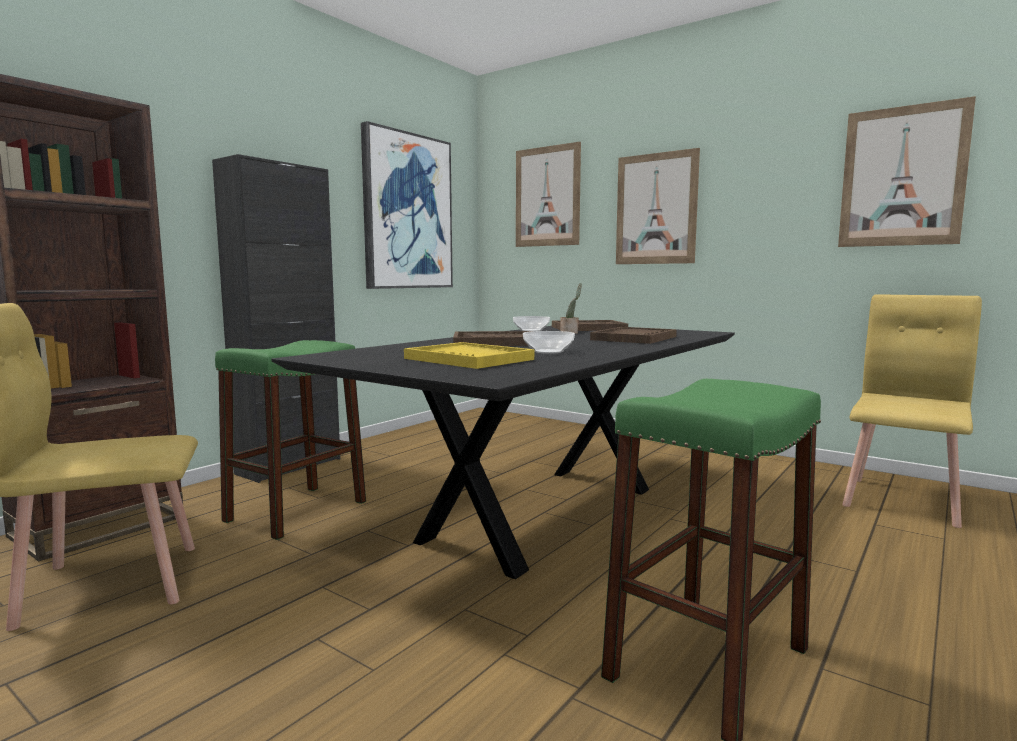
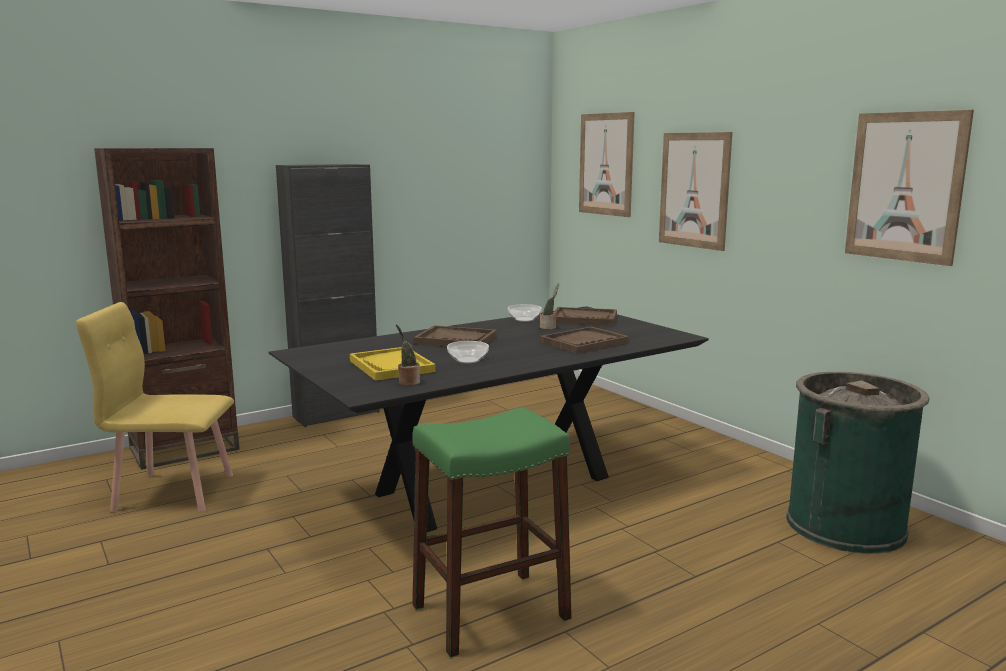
camera: 20 degrees right, 5 degrees up
green stool [215,340,366,540] -> none
picture [361,121,453,289] -> none
yellow chair [842,294,982,528] -> green trash can [786,372,930,554]
none -> potted plant [396,324,420,386]

